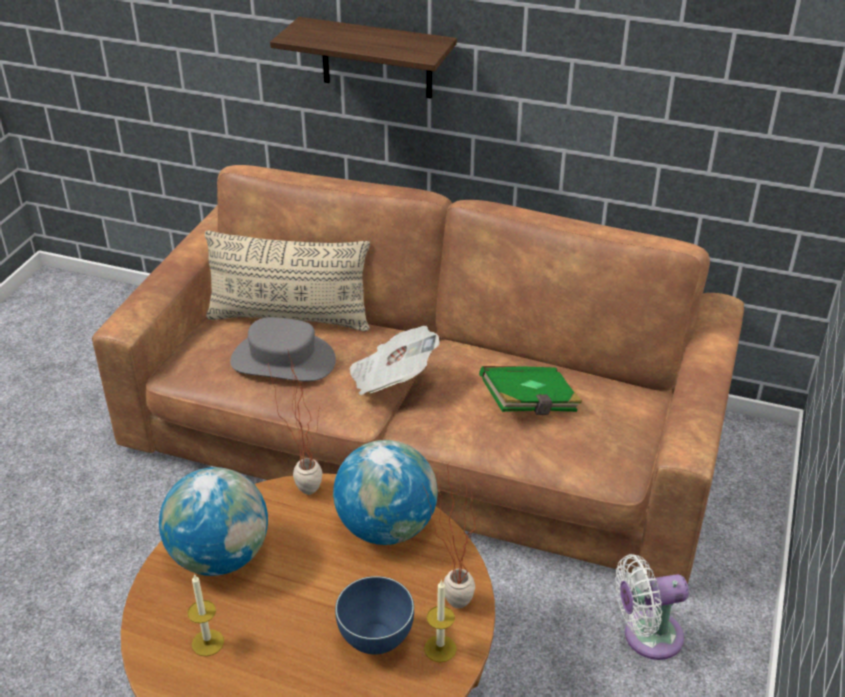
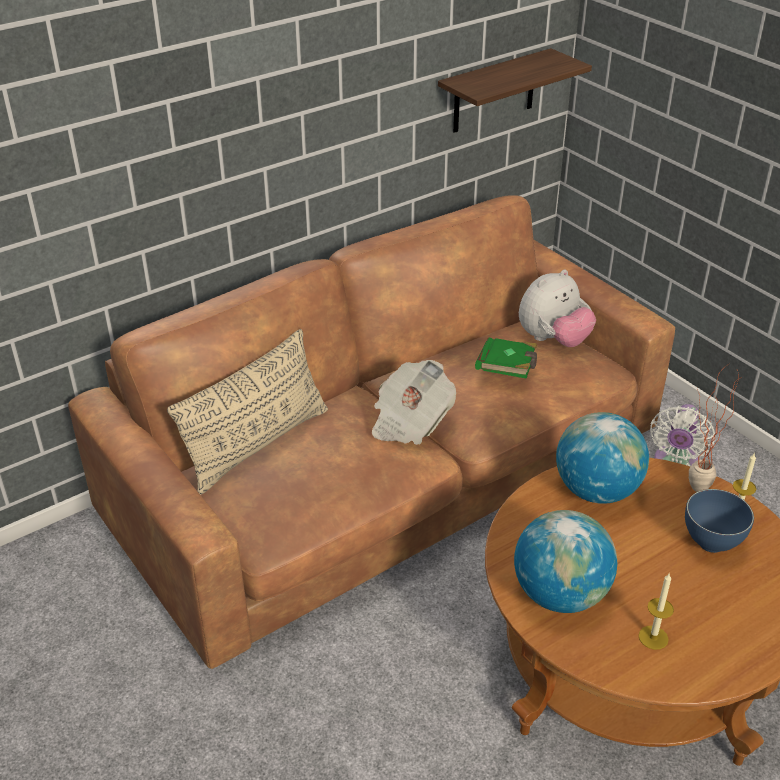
camera: 55 degrees left, 0 degrees up
grey hat [230,317,336,381] -> none
potted plant [268,349,322,495] -> none
shelf [270,17,457,99] -> shelf moved to [438,48,592,133]
none -> plush toy [519,270,596,347]

